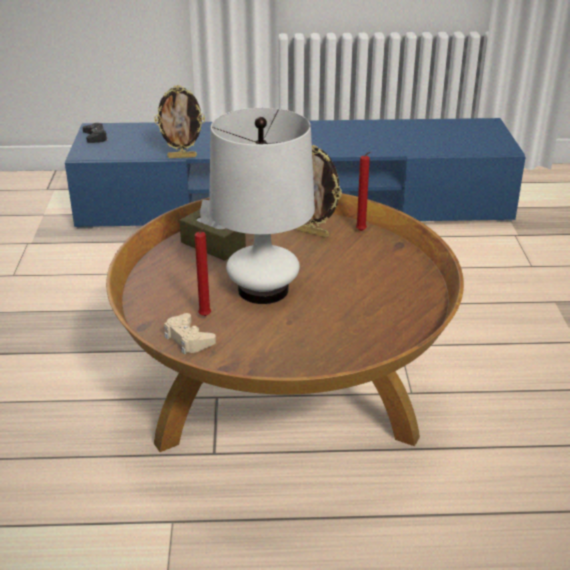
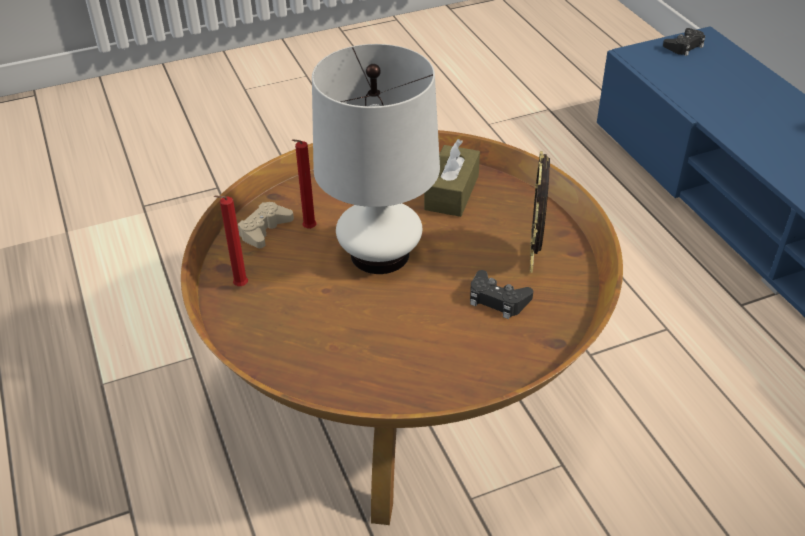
camera: 70 degrees right, 10 degrees up
picture frame [154,85,205,158] -> none
red candle [356,152,371,231] -> red candle moved to [214,195,248,286]
none -> black game controller [470,270,533,319]

